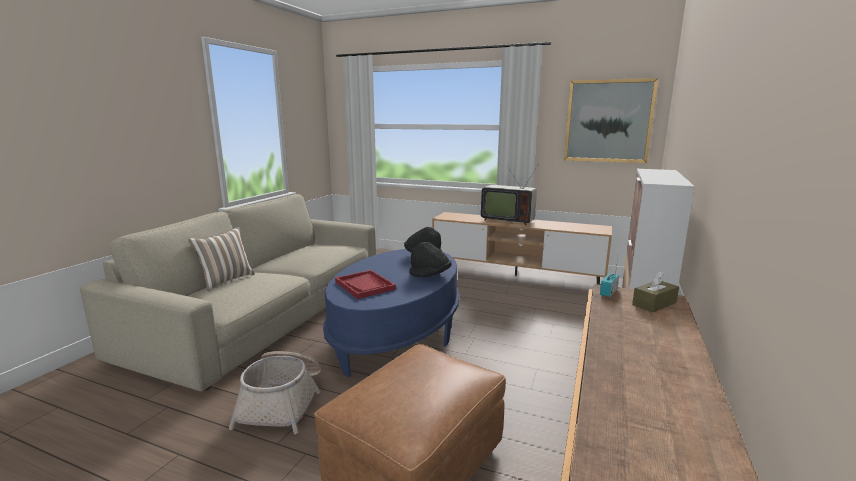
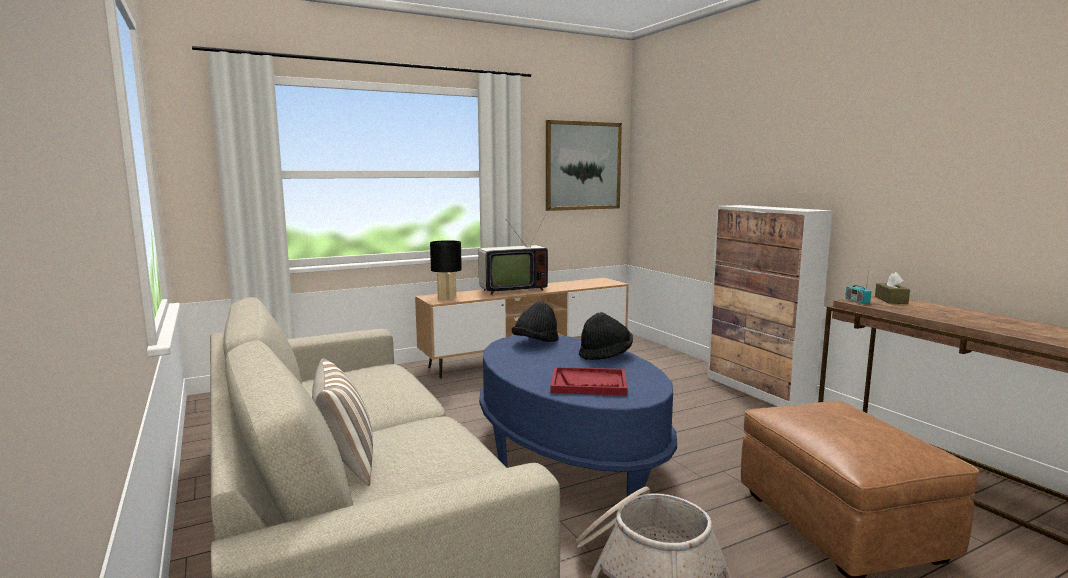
camera: 50 degrees left, 5 degrees down
none -> black table lamp [430,240,462,300]

